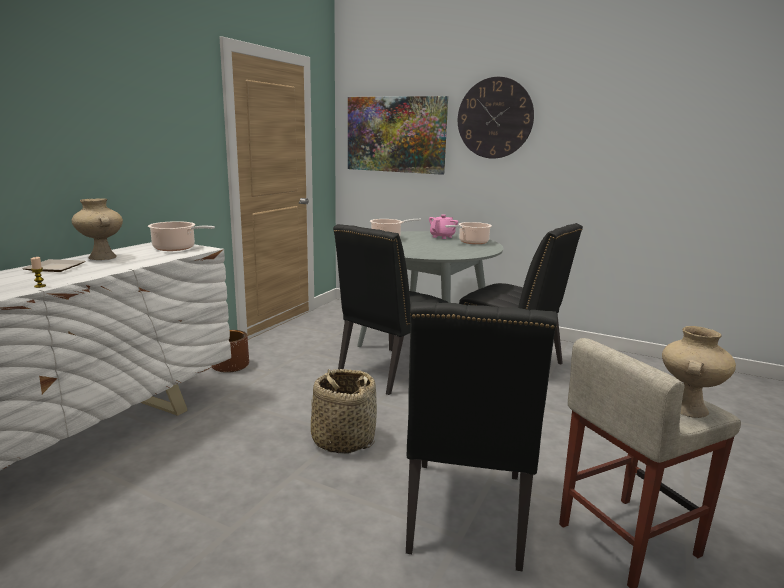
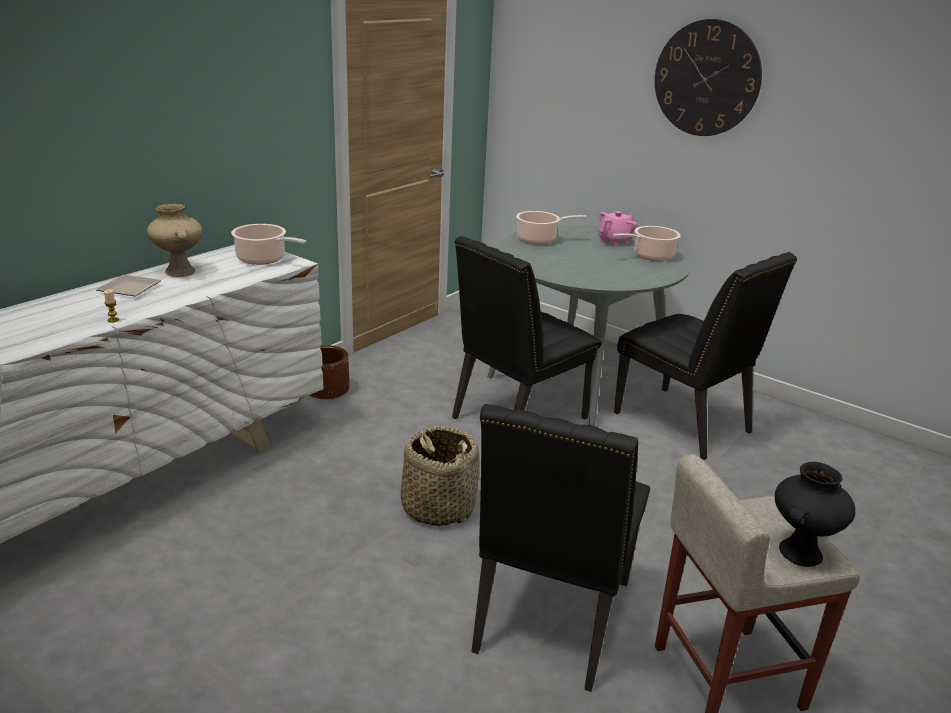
camera: 10 degrees right, 10 degrees up
picture [348,96,448,175] -> none
beige vase [662,326,736,418] -> black vase [775,462,855,567]

